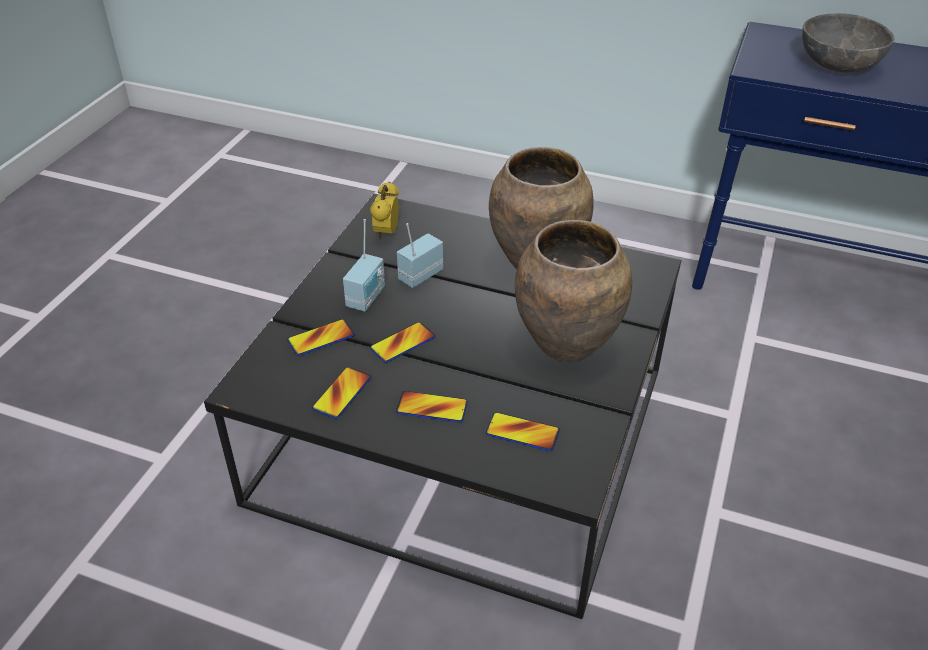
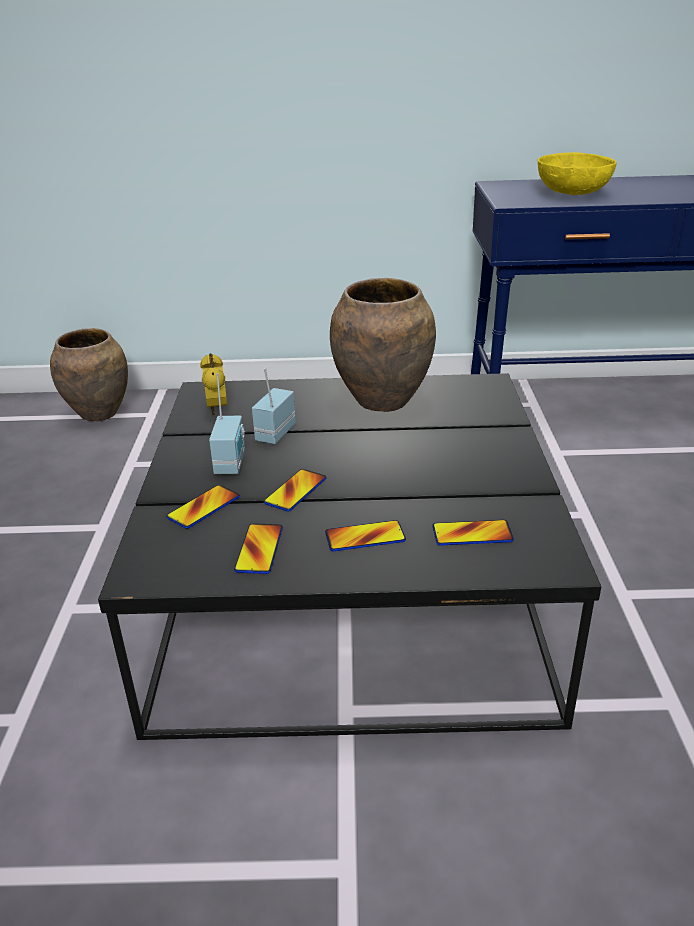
camera: 20 degrees left, 10 degrees down
brown vase [515,220,632,362] -> brown vase moved to [50,328,128,421]
grey bowl [802,13,895,72] -> yellow bowl [537,152,616,195]

